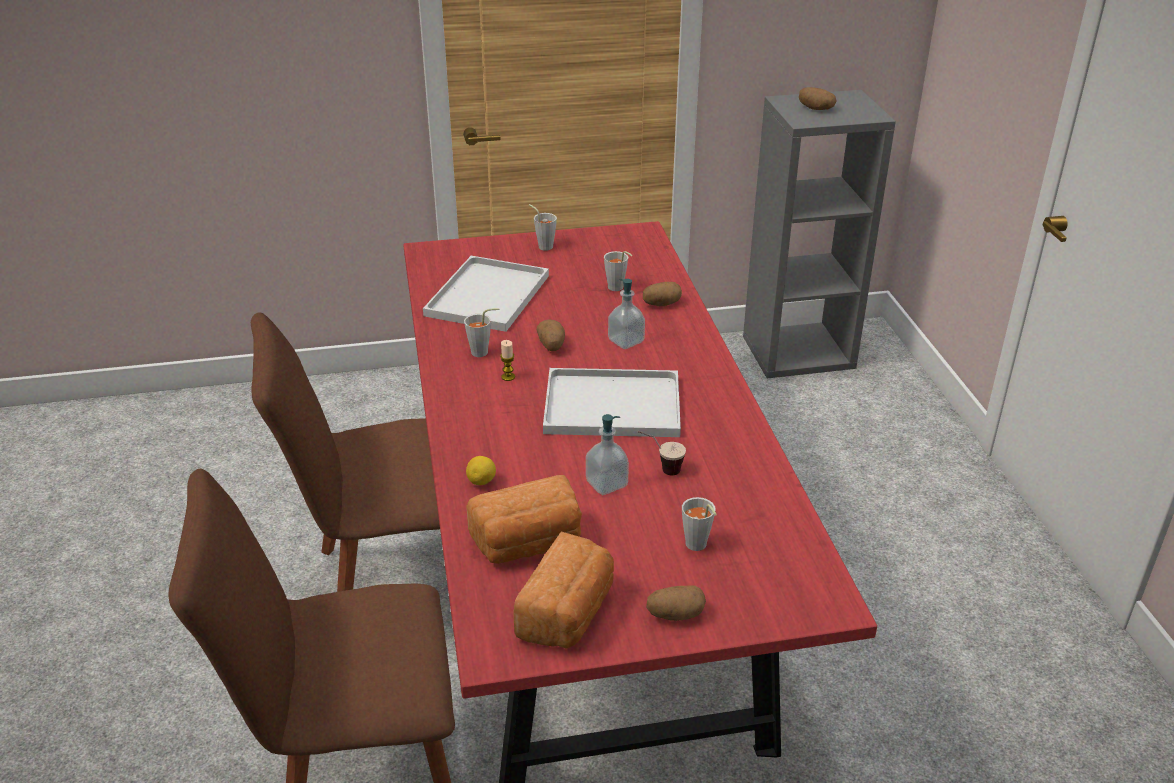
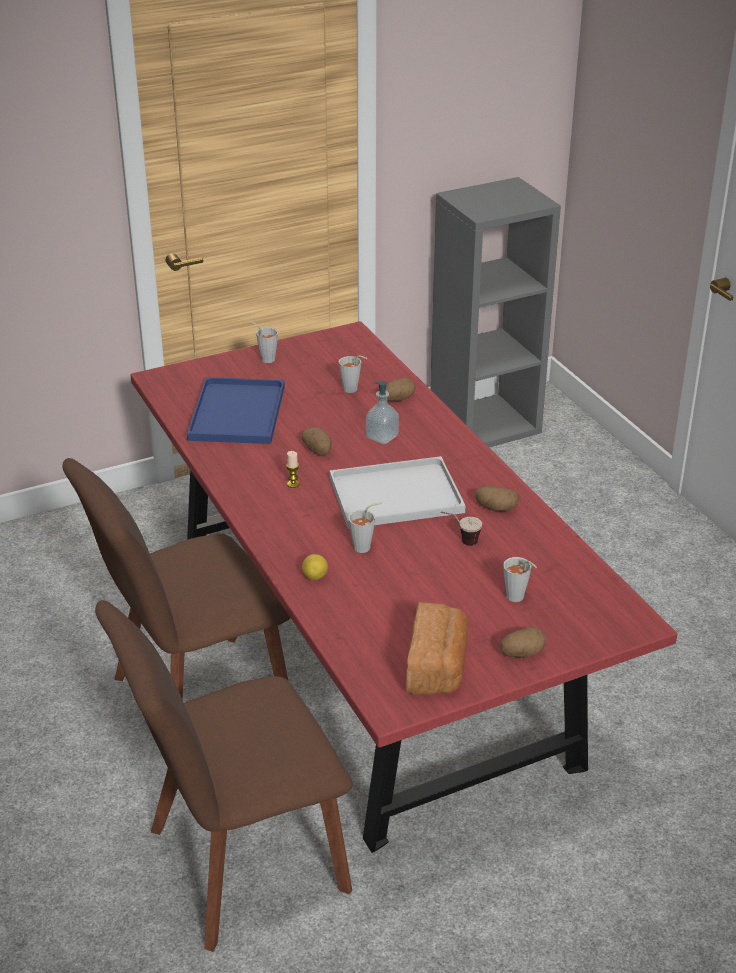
camera: 15 degrees left, 0 degrees up
white tray [423,256,549,332] -> blue tray [187,377,285,444]
grey cup [464,308,500,357] -> grey cup moved to [348,502,382,553]
bread [466,475,582,564] -> none
soap dispenser [586,414,629,495] -> none
potato [799,87,837,110] -> potato moved to [475,486,519,512]

